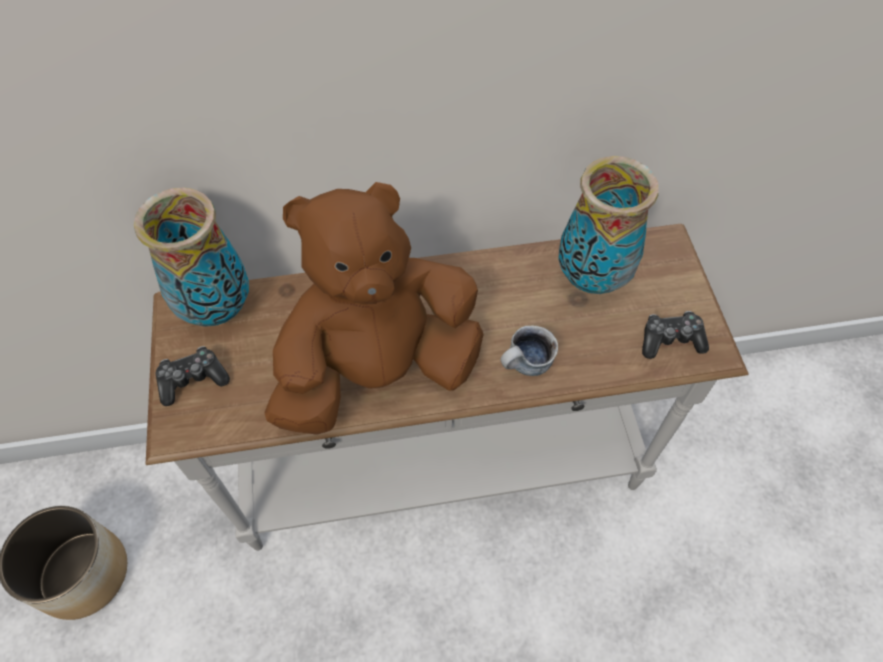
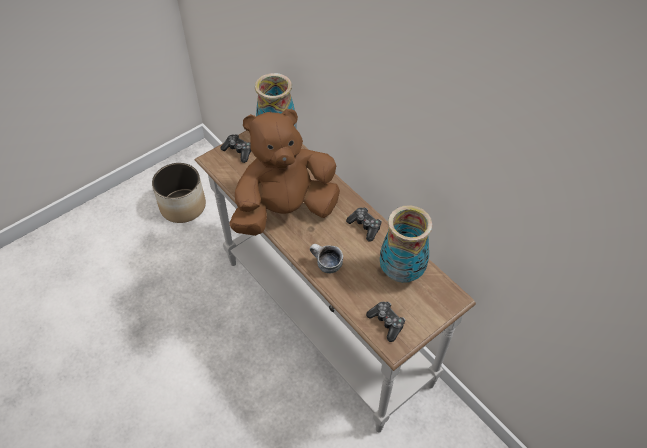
camera: 60 degrees right, 5 degrees down
brown plush toy [264,182,484,435] -> brown plush toy turned 60 degrees counterclockwise [229,108,340,236]
none -> game controller [346,208,382,241]

